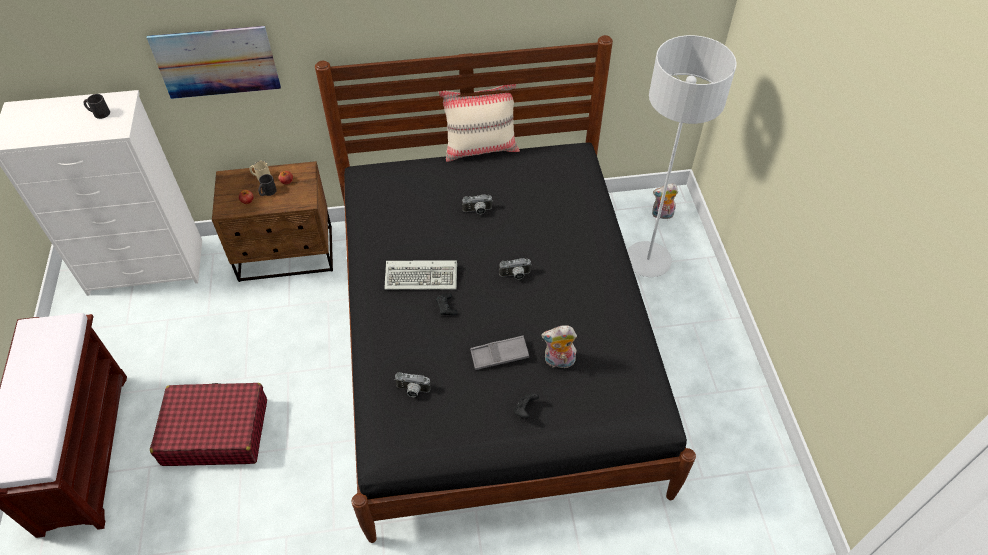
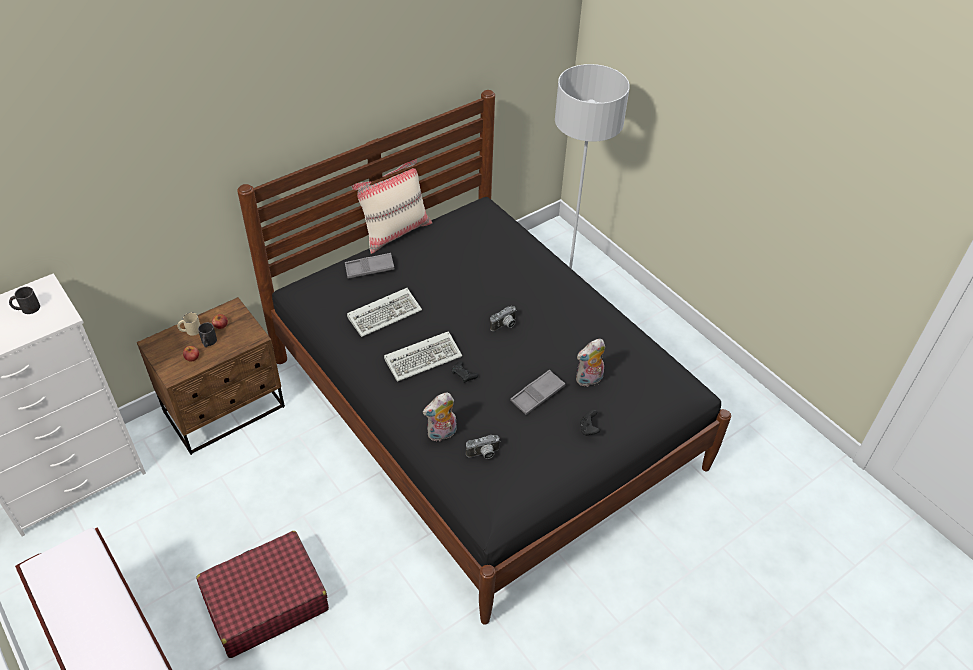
camera: 30 degrees left, 5 degrees down
picture [147,26,281,99] -> none
camera [462,194,493,214] -> none
plush toy [652,184,678,219] -> plush toy moved to [423,393,456,441]
none -> grey tray [345,253,394,279]
none -> keyboard [347,288,422,337]

